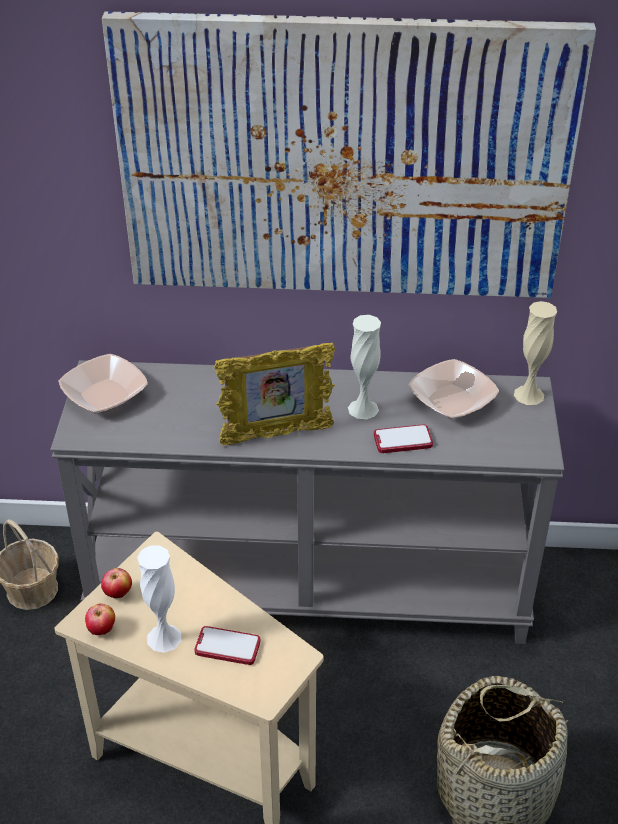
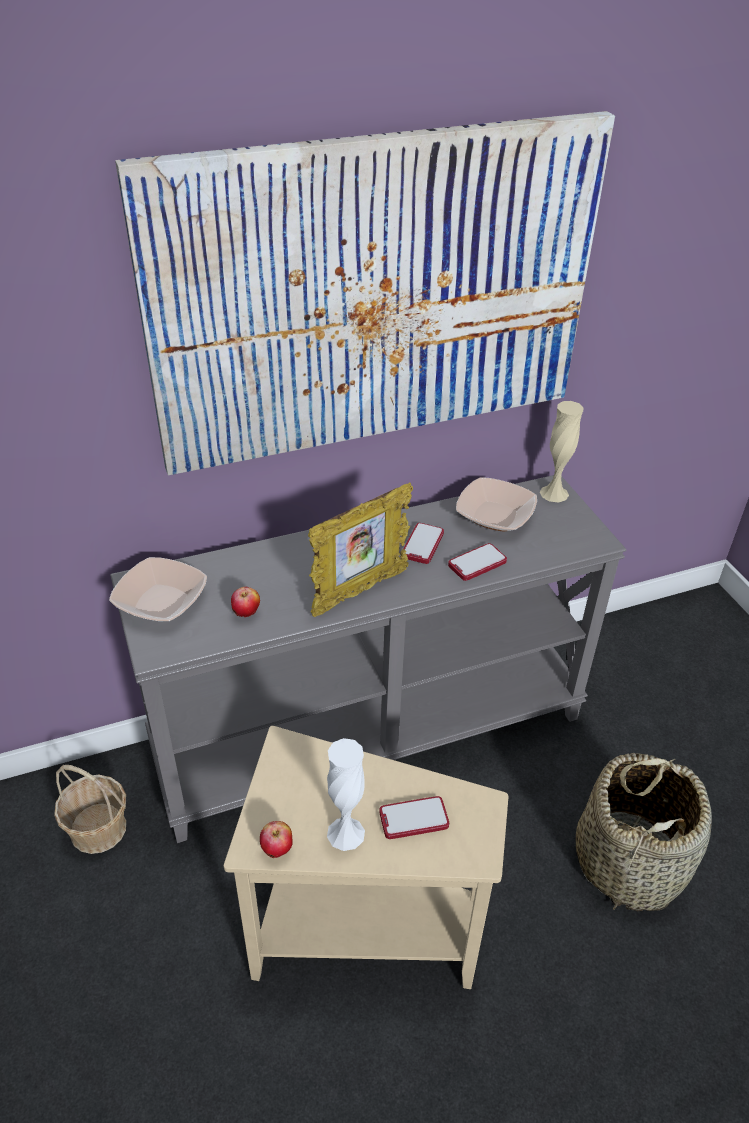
camera: 25 degrees left, 0 degrees up
apple [101,568,132,598] -> apple moved to [231,587,260,617]
white vase [348,315,381,420] -> phone [403,523,444,564]

